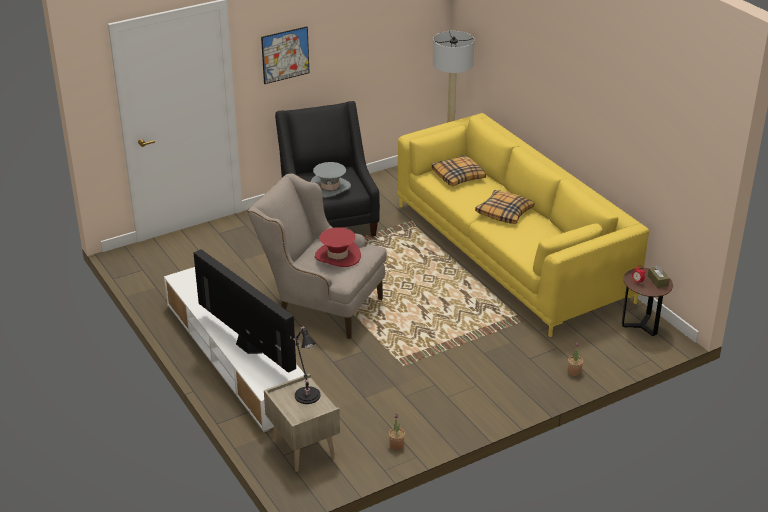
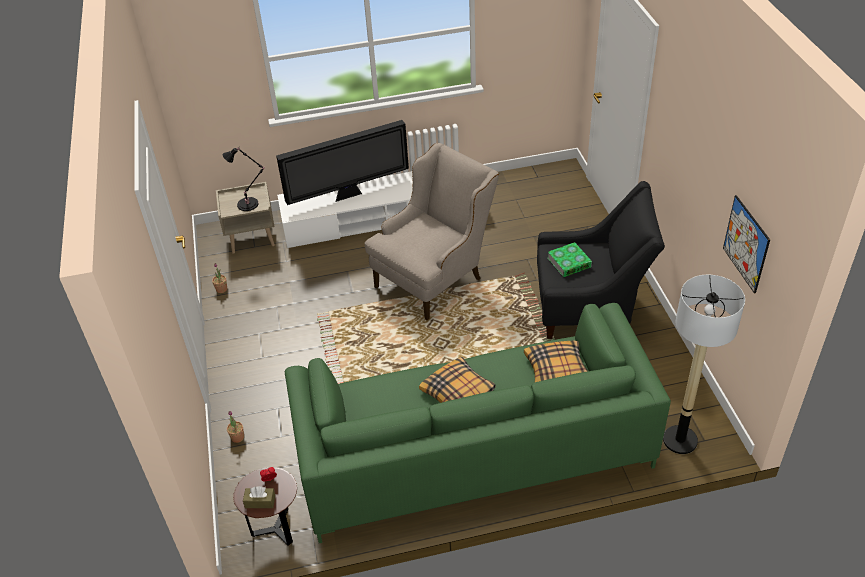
camera: 110 degrees right, 10 degrees up
picture [261,26,309,84] -> picture moved to [723,195,770,293]
grey hat [310,162,351,198] -> book [548,242,592,277]
red hat [315,227,361,267] -> none
yellow sofa [397,113,649,337] -> green sofa [285,303,671,543]

